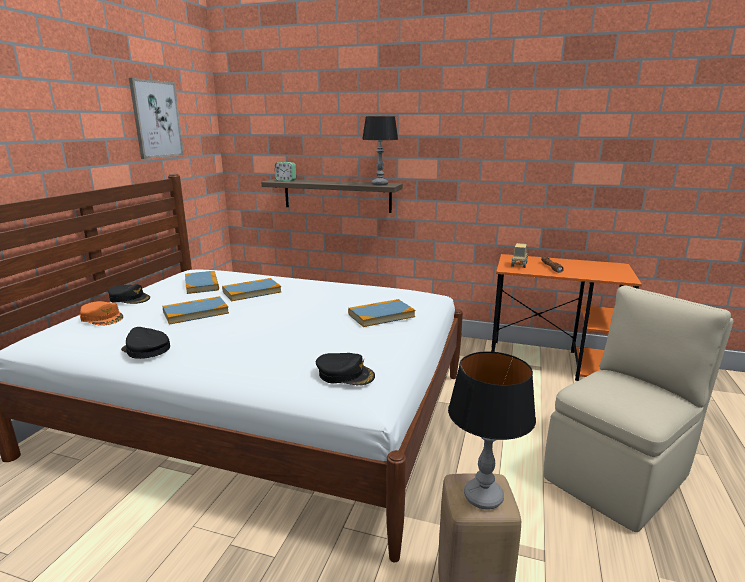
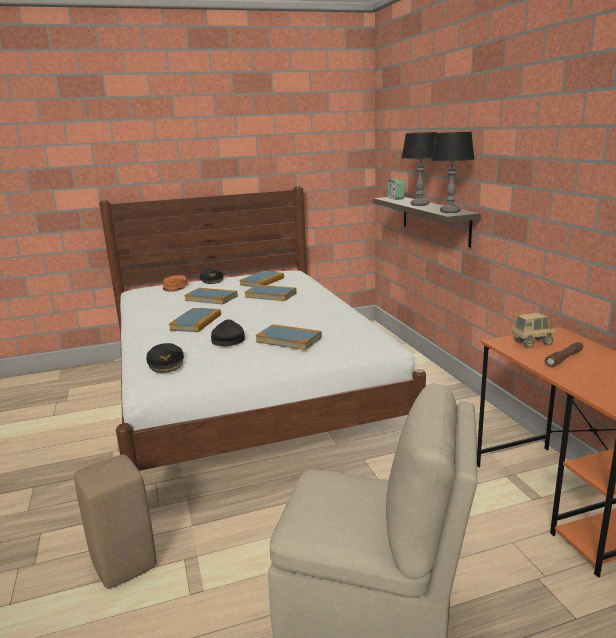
camera: 55 degrees right, 0 degrees up
black cap [121,327,170,359] -> black cap moved to [211,319,245,346]
picture [129,78,184,159] -> none
table lamp [448,351,536,510] -> table lamp moved to [402,132,438,206]
none -> book [169,308,221,332]

